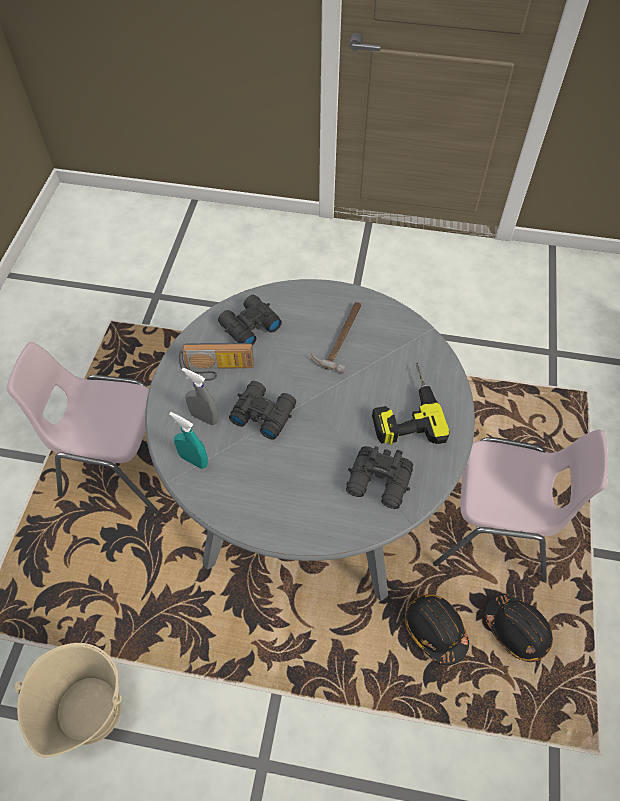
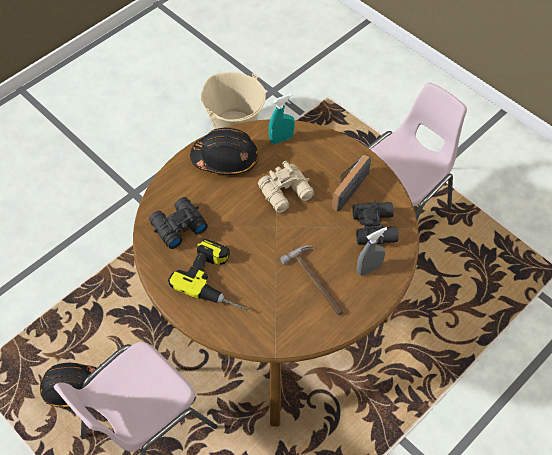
camera: 125 degrees right, 0 degrees up
grey dining table [145,279,475,601] -> brown dining table [133,119,419,427]
grey spray bottle [182,368,218,425] -> grey spray bottle moved to [357,227,387,276]
black binoculars [229,381,296,440] -> beige binoculars [258,161,314,213]
black hard hat [405,594,469,665] -> black hard hat moved to [190,128,259,175]

